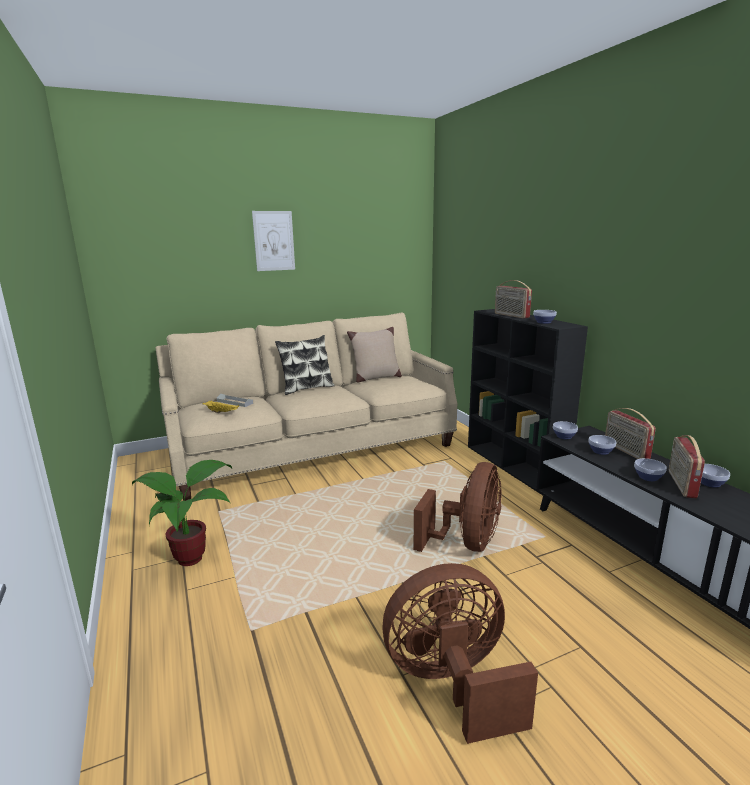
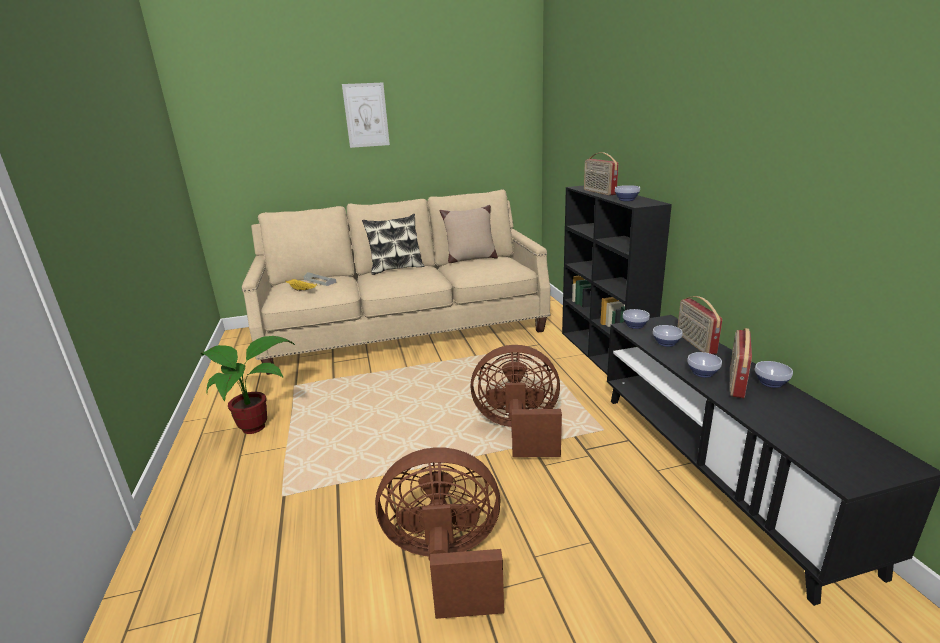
camera: 10 degrees right, 5 degrees up
brown fan [414,462,502,552] -> brown fan turned 120 degrees counterclockwise [470,345,562,457]

